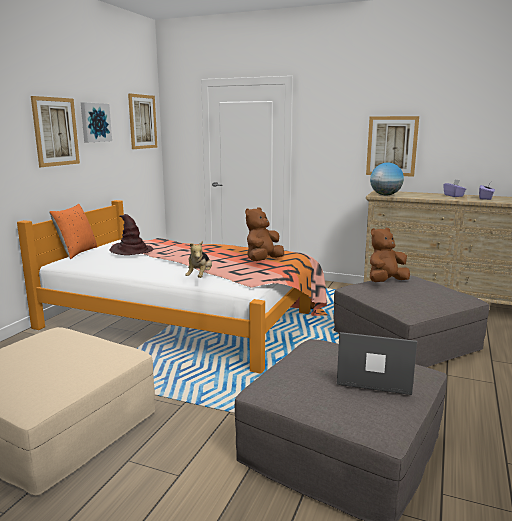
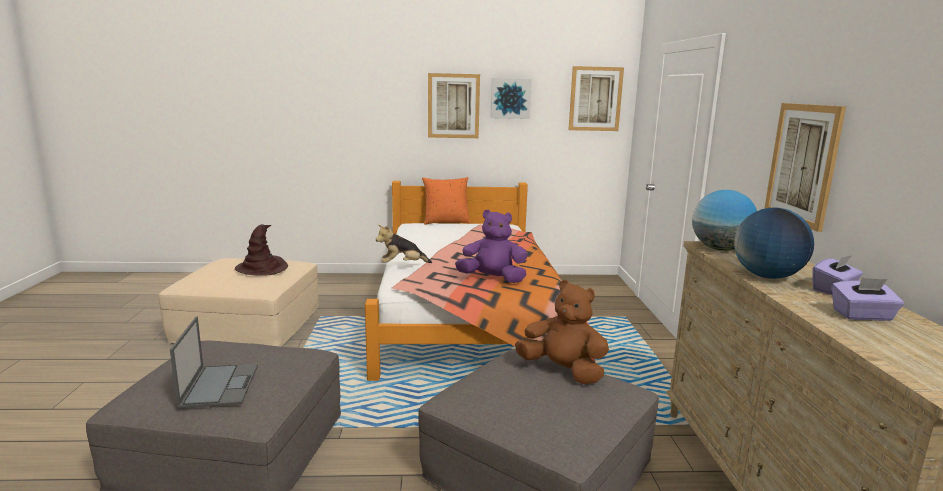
camera: 65 degrees right, 0 degrees up
brown hat [110,214,154,255] -> brown hat moved to [235,224,288,276]
brown plush toy [245,207,284,261] -> purple plush toy [455,209,528,283]
none -> globe [734,207,814,279]

